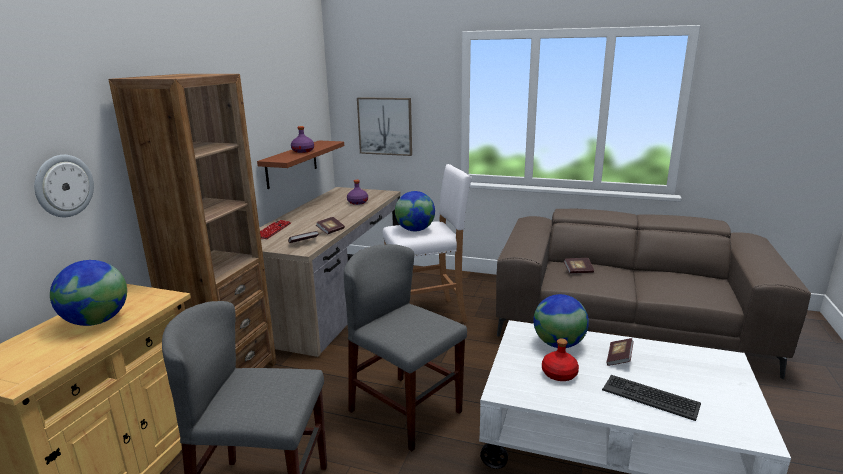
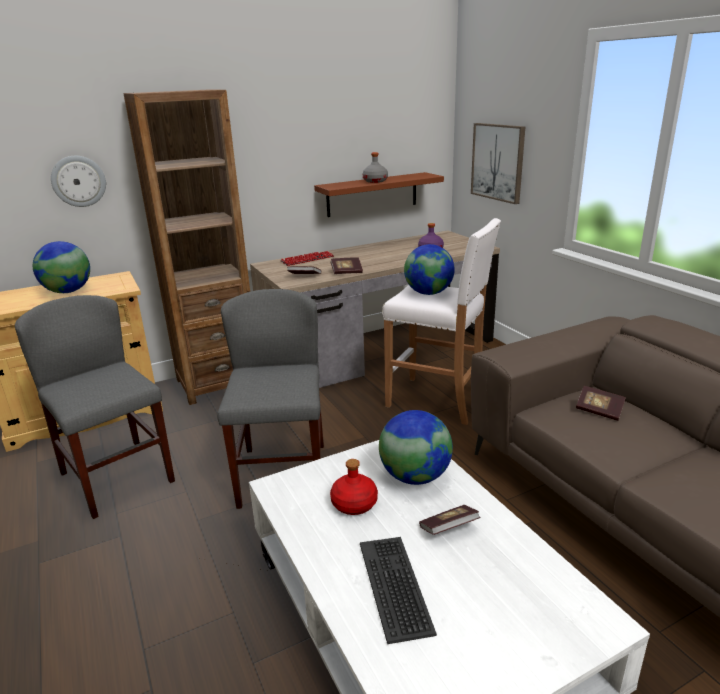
camera: 45 degrees right, 5 degrees up
purple bottle [291,126,314,153] -> grey bottle [363,152,388,183]

